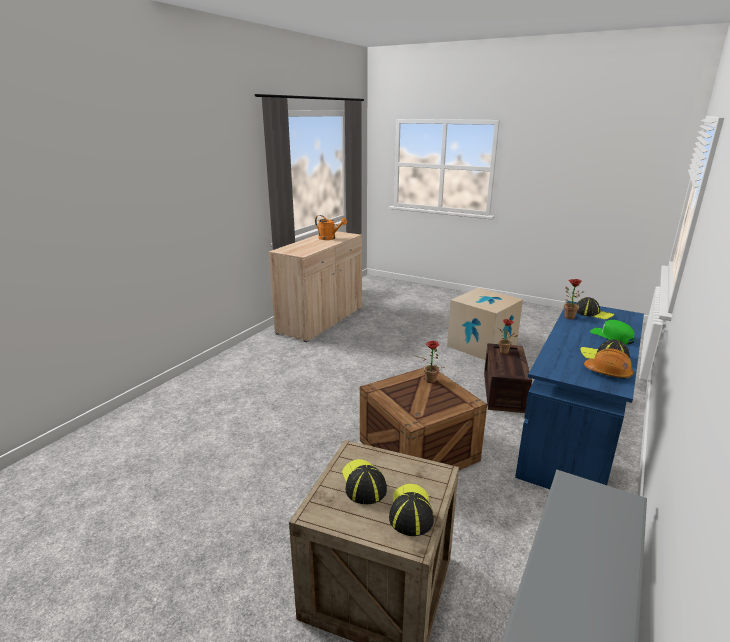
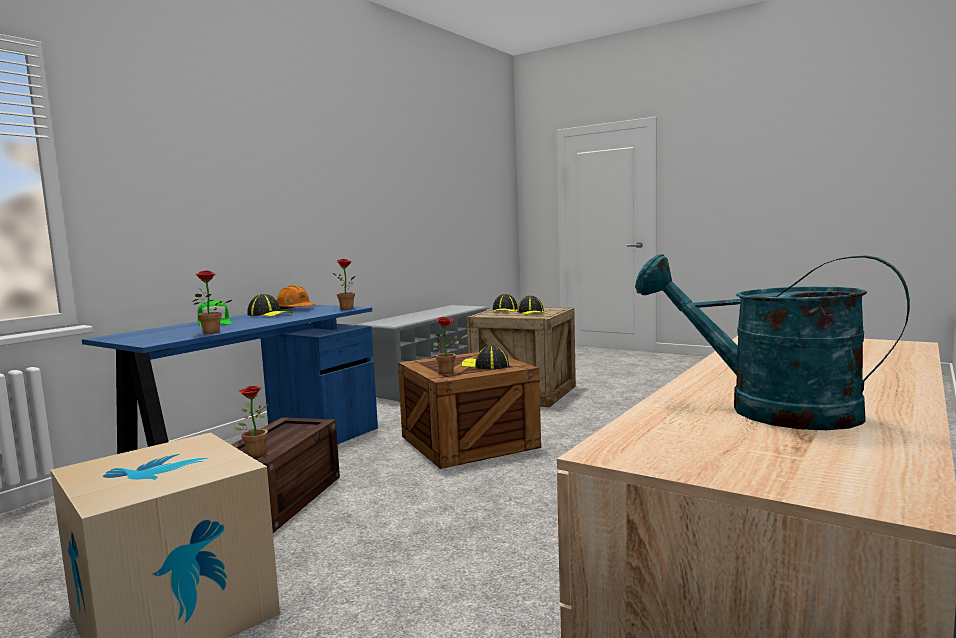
camera: 175 degrees left, 15 degrees down
orange watering can [315,215,347,240] -> turquoise watering can [635,254,910,430]
cap [577,297,614,320] -> cap moved to [462,345,509,370]
none -> potted plant [333,259,356,310]

